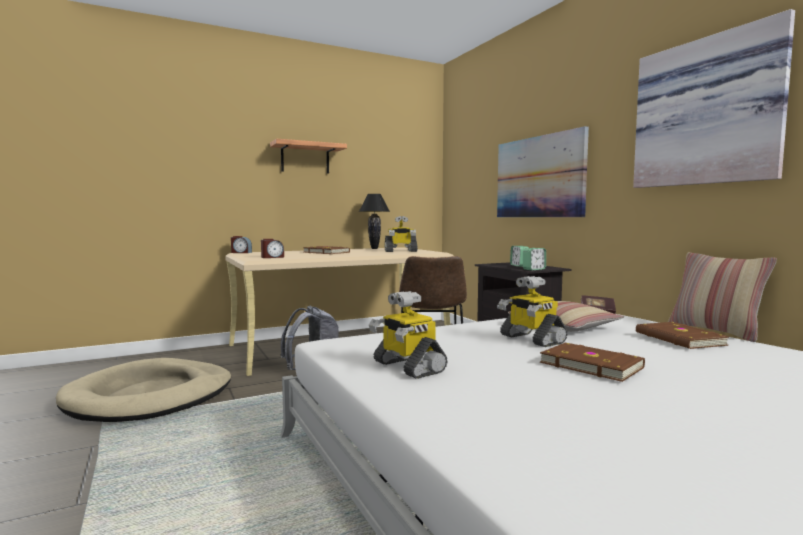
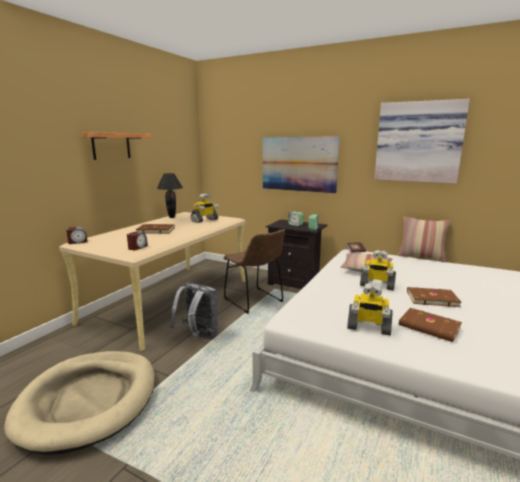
camera: 35 degrees left, 10 degrees up
brown book [636,322,729,349] -> brown book moved to [399,308,462,342]

